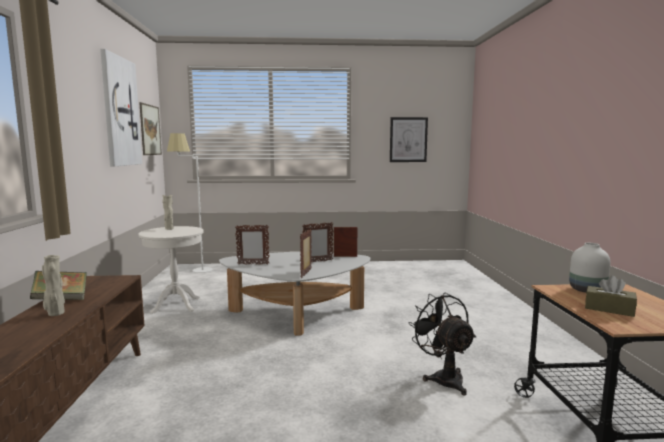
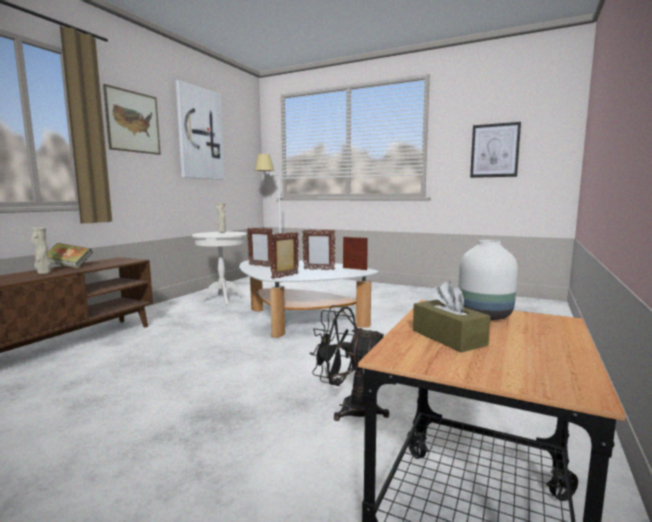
camera: 30 degrees right, 0 degrees up
picture [139,102,162,155] -> picture moved to [103,84,161,155]
black fan [408,293,476,396] -> black fan turned 75 degrees counterclockwise [309,305,389,421]

